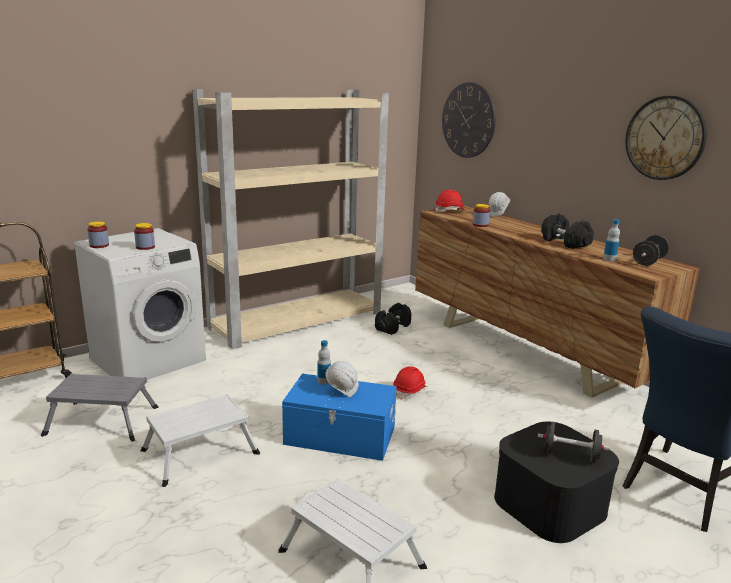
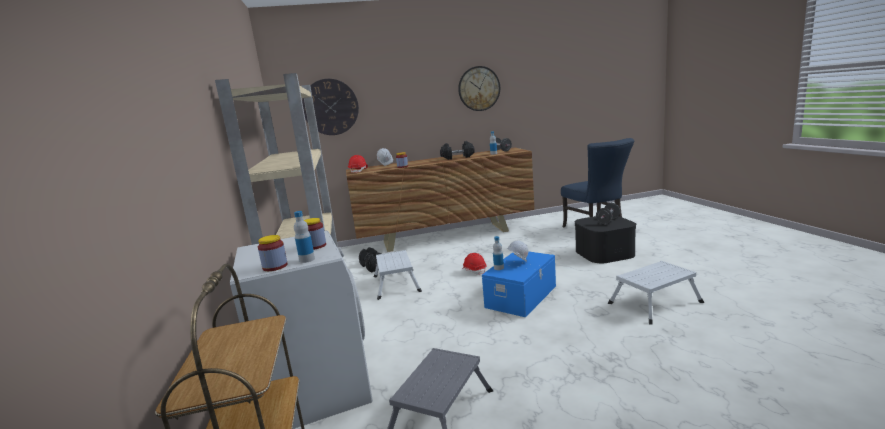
camera: 65 degrees left, 5 degrees down
white step ladder [140,394,260,487] -> white step ladder moved to [374,250,422,300]
none -> bottle [294,211,315,263]

